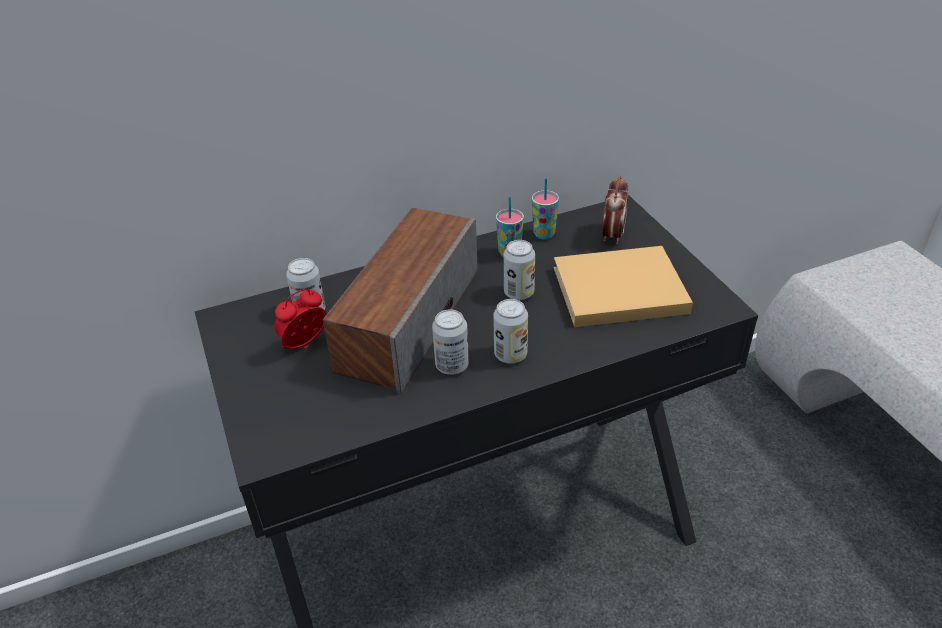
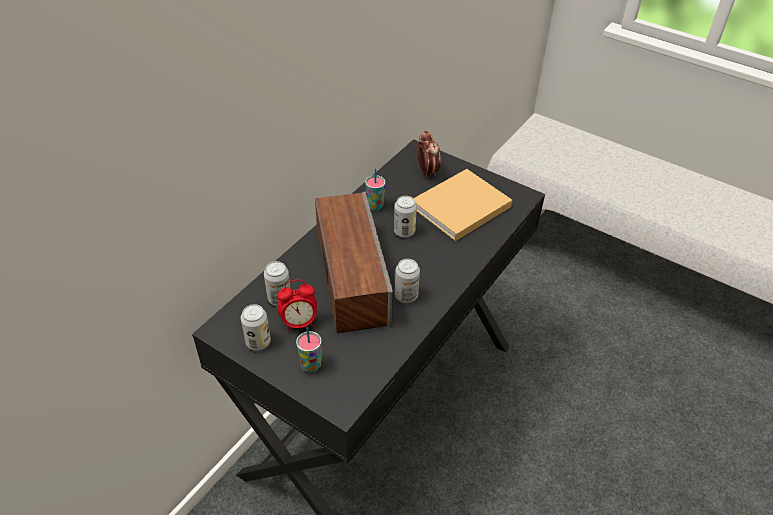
camera: 35 degrees left, 5 degrees up
alarm clock [274,289,327,349] -> alarm clock turned 120 degrees counterclockwise [277,280,317,333]
can [493,299,528,363] -> can moved to [241,304,271,351]
cup [532,178,559,239] -> cup moved to [296,327,322,373]

